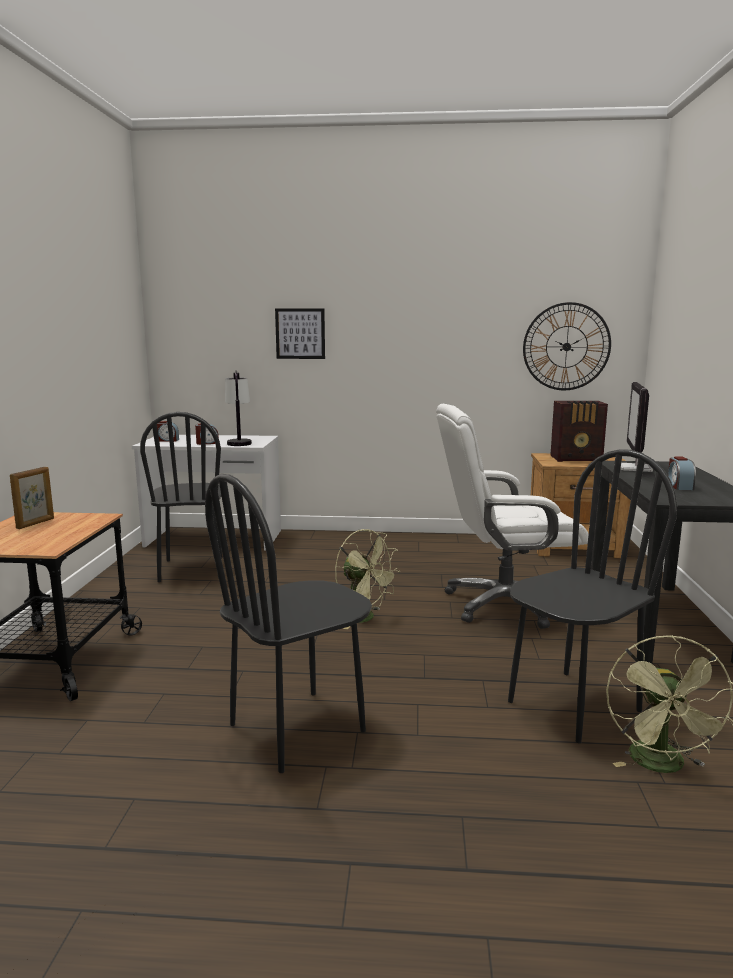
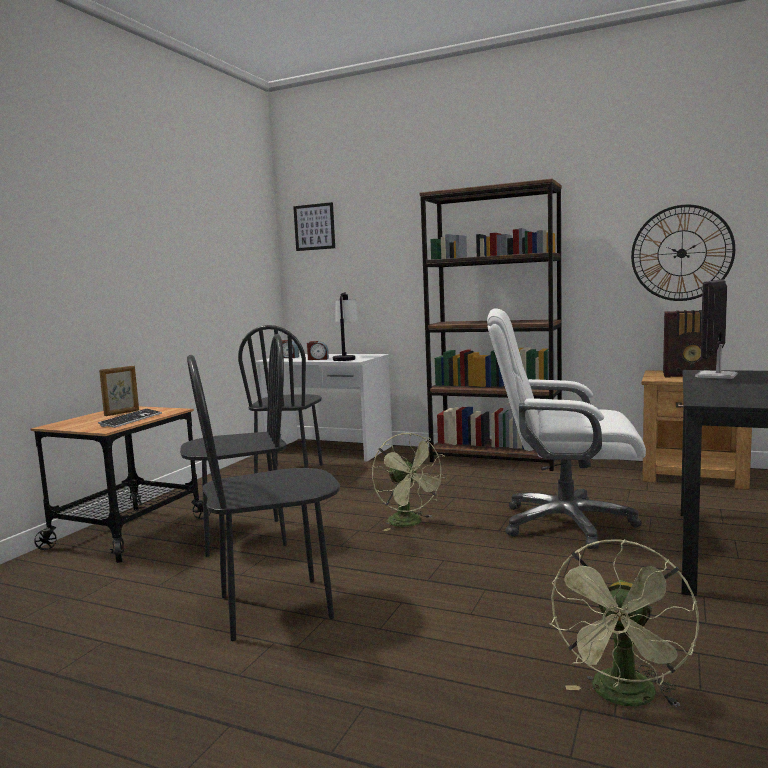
camera: 20 degrees right, 5 degrees down
picture [275,308,325,359] -> picture moved to [293,202,335,251]
black chair [508,449,677,743] -> black chair moved to [180,334,287,557]
alarm clock [668,456,696,490] -> none
none -> keyboard [98,409,162,428]
none -> brown bookcase [420,179,562,471]

